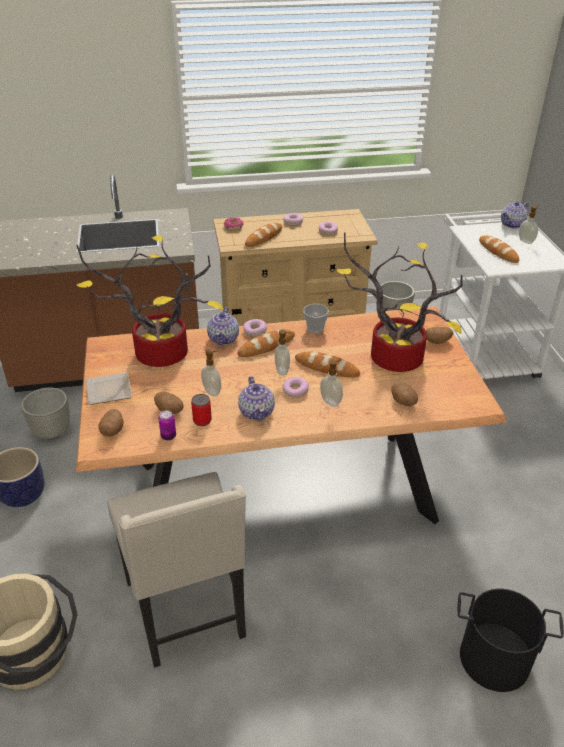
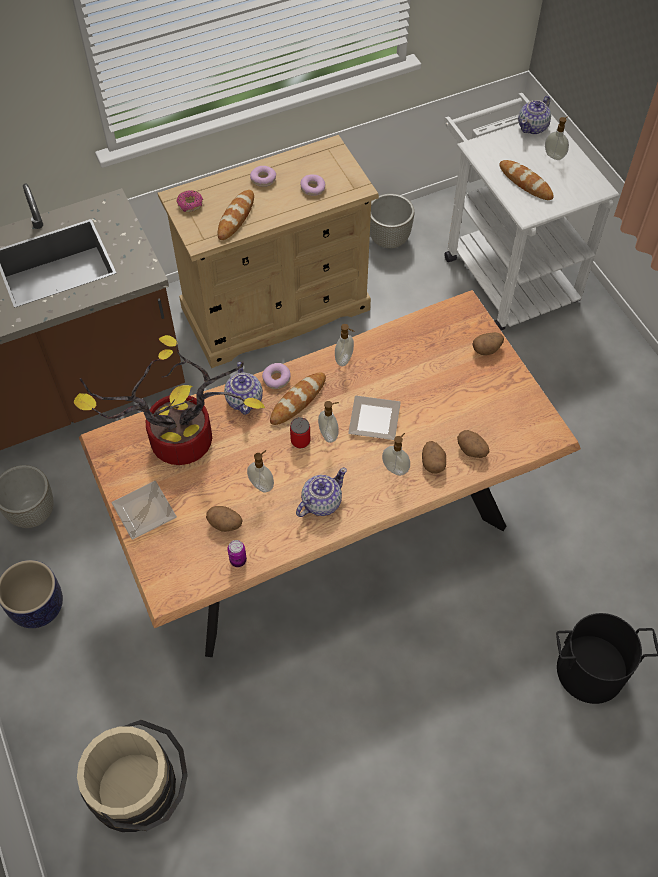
camera: 15 degrees left, 20 degrees up
potato [98,409,124,436] -> potato moved to [422,441,446,474]
beige chair [107,472,246,668] -> none
can [191,394,212,426] -> can moved to [290,417,310,448]
teapot [238,376,275,421] -> teapot turned 105 degrees counterclockwise [296,468,347,517]
donut [282,377,309,398] -> none
bread [295,352,360,377] -> plate [348,396,401,440]
cup [303,304,329,334] -> soap dispenser [335,324,354,366]
potted plant [337,232,462,372] -> none

